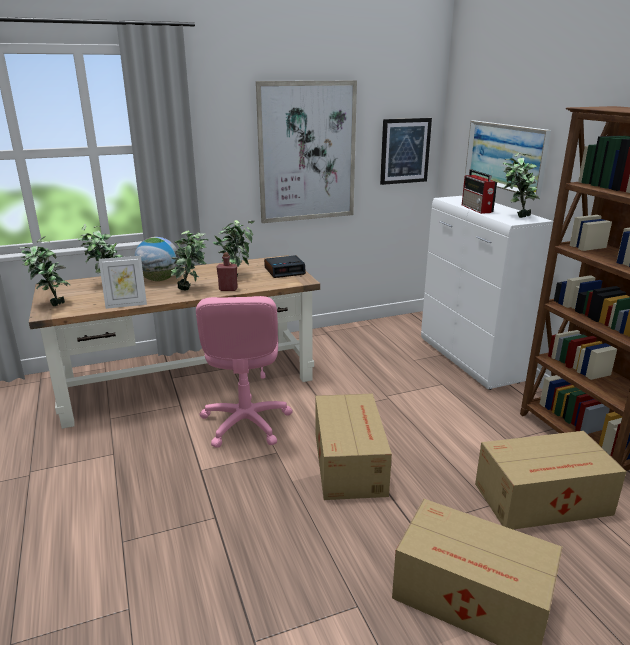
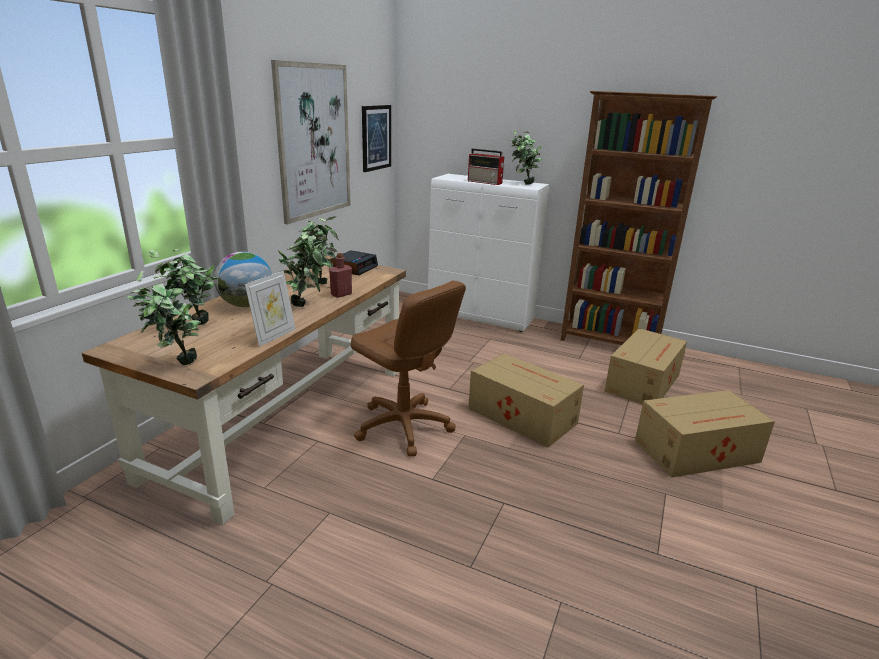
camera: 45 degrees left, 0 degrees up
pink office chair [196,296,293,448] -> brown office chair [350,281,466,457]
picture [465,121,551,198] -> none

